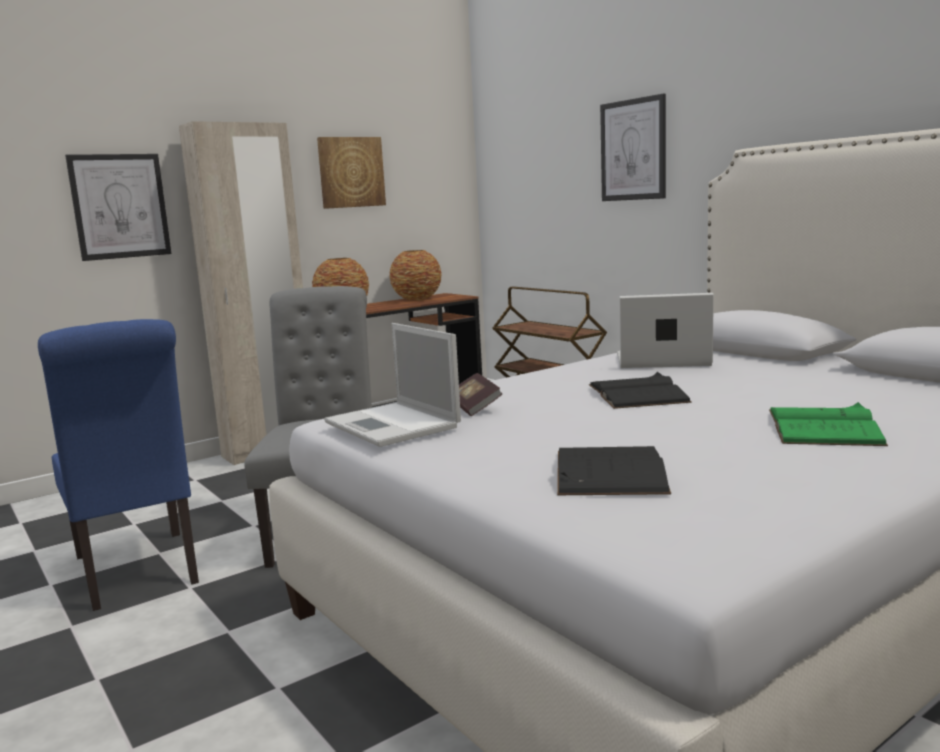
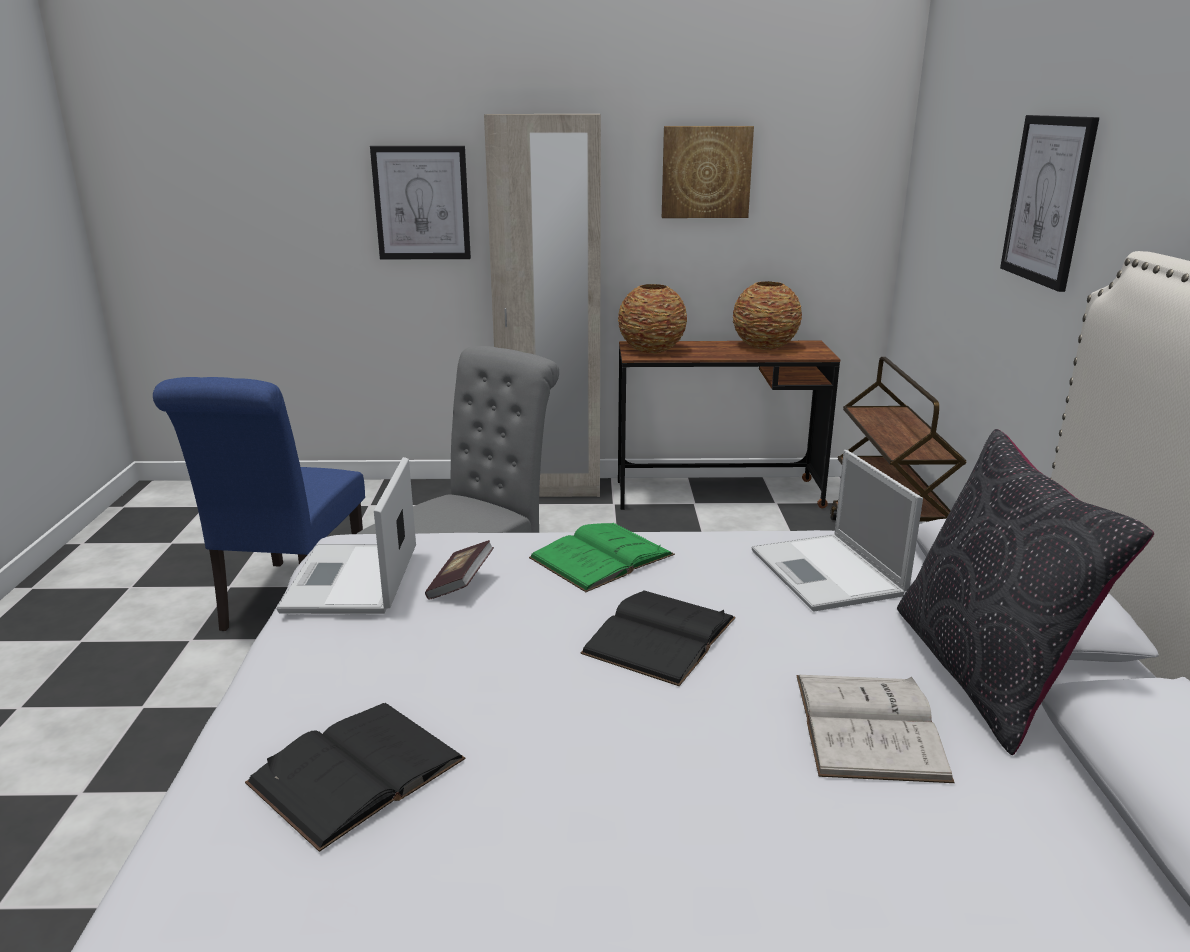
camera: 35 degrees right, 10 degrees up
laptop [617,293,714,368] -> laptop turned 150 degrees counterclockwise [752,450,923,612]
green book [769,402,888,446] -> green book moved to [529,523,675,592]
none -> white book [797,675,955,783]
none -> black pillow [897,429,1154,755]

